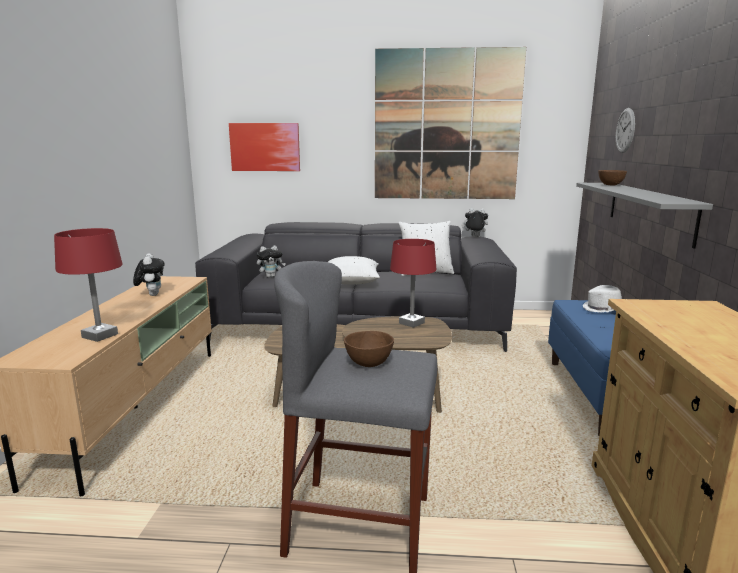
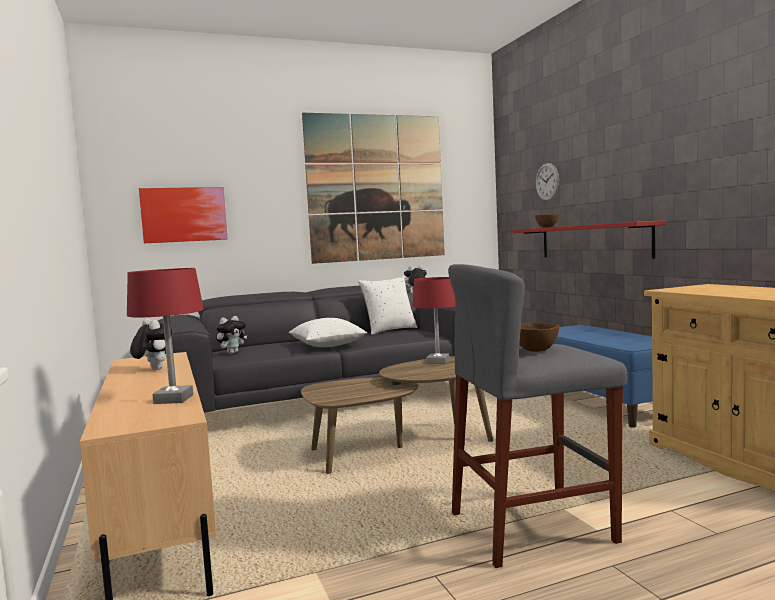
camera: 25 degrees left, 10 degrees down
grey shelf [576,183,713,248] -> red shelf [513,220,666,259]
white hat [583,285,622,313] -> none

